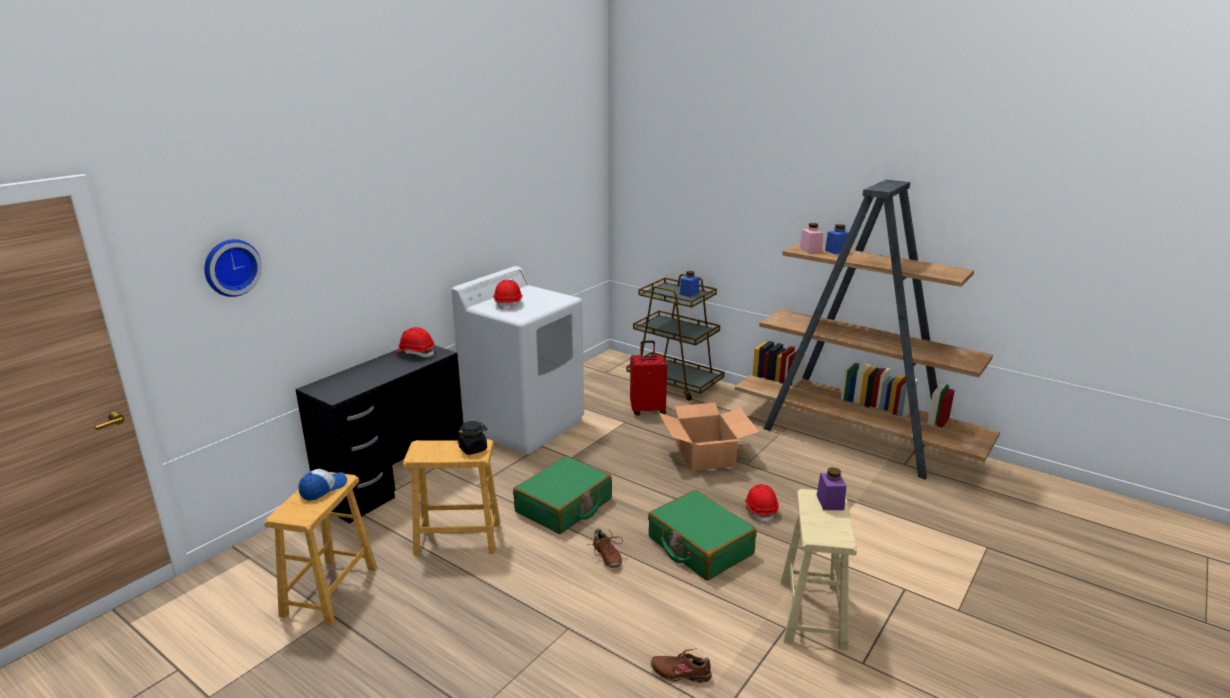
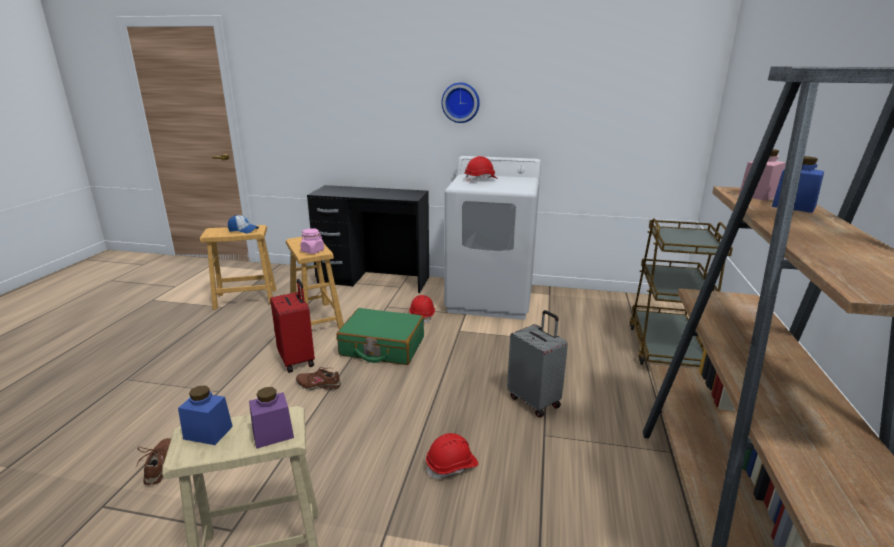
camera: 65 degrees right, 0 degrees up
wall clock [204,239,262,297] -> wall clock moved to [442,82,480,123]
red hard hat [396,327,435,357] -> red hard hat moved to [409,295,435,325]
black jar [457,421,487,455] -> pink jar [300,228,324,254]
brown shoe [588,528,623,568] -> brown shoe turned 60 degrees clockwise [296,367,341,390]
red suitcase [630,340,667,416] -> red suitcase moved to [270,279,315,373]
green suitcase [648,490,757,580] -> none
cardboard box [658,403,759,471] -> grey suitcase [507,310,568,418]
blue jar [680,271,699,297] -> blue jar moved to [178,385,233,445]

